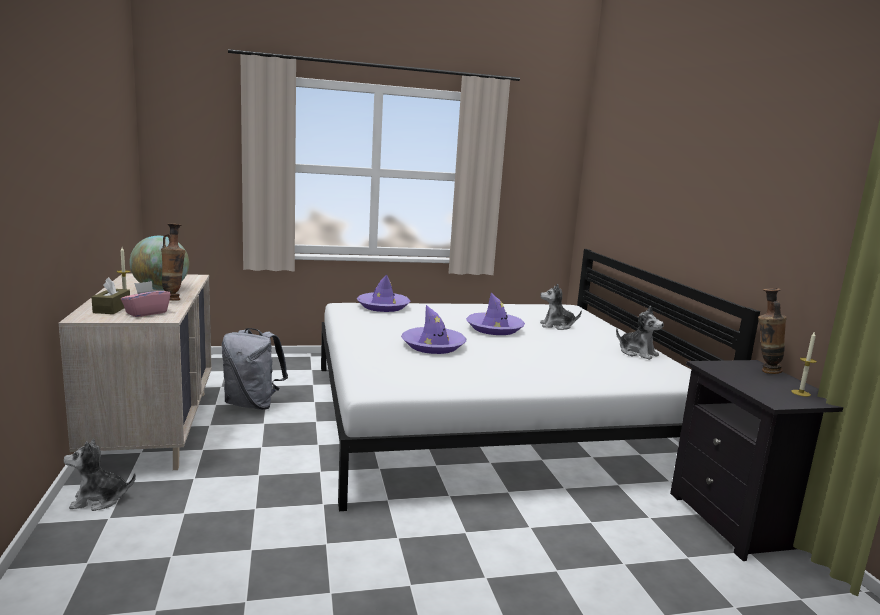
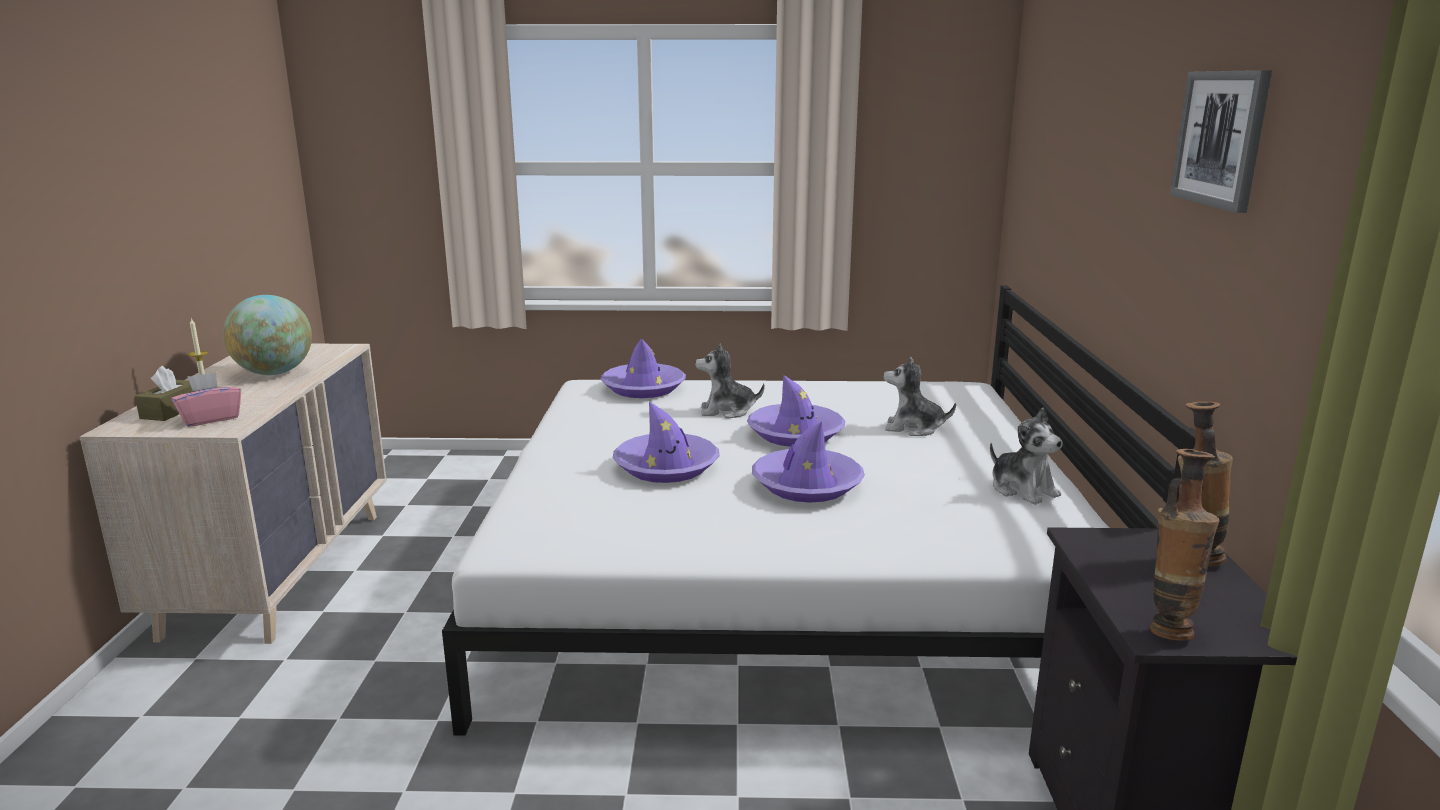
camera: 15 degrees right, 5 degrees up
plush toy [64,439,136,511] -> plush toy moved to [695,343,765,419]
vase [161,223,186,301] -> vase moved to [1150,449,1219,641]
grey backpack [222,328,288,410] -> none
candle [791,331,817,397] -> none
none -> purple hat [752,421,865,503]
none -> picture [1170,70,1272,213]

